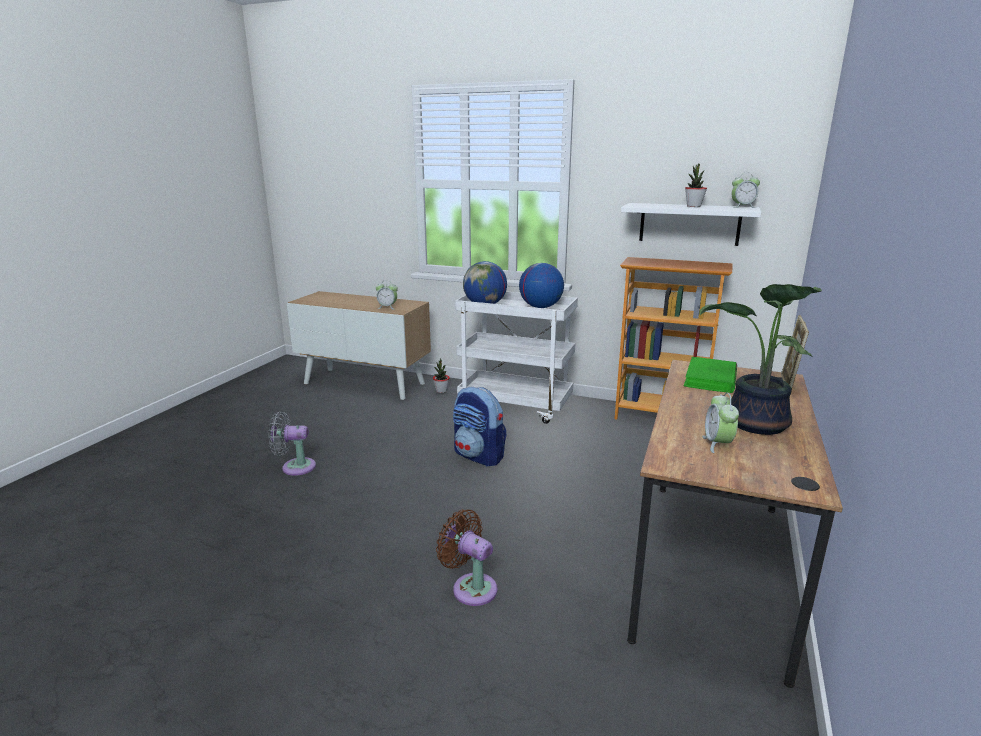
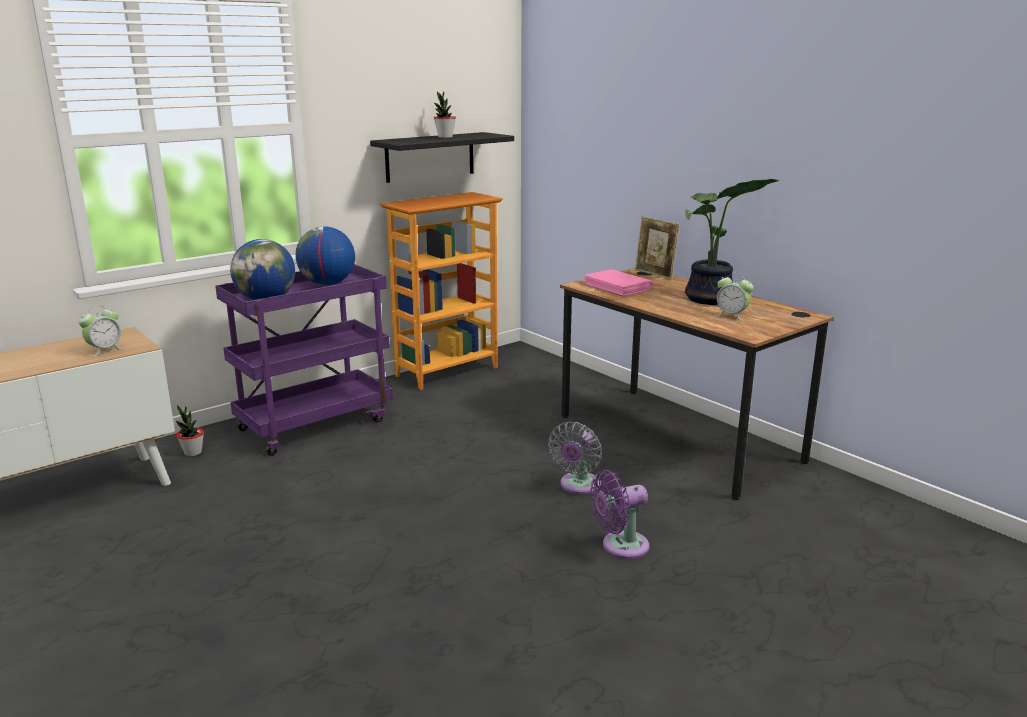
camera: 60 degrees left, 0 degrees up
grey fan [268,412,316,476] -> grey fan moved to [548,422,602,494]
brown fan [436,509,498,606] -> purple fan [590,470,650,559]
backpack [453,387,506,467] -> none
white cart [455,291,578,424] -> purple cart [215,264,393,456]
white shelf [621,203,761,246] -> black shelf [370,132,514,183]
green book [684,357,737,393] -> pink book [583,269,653,296]
alarm clock [732,173,760,208] -> none

